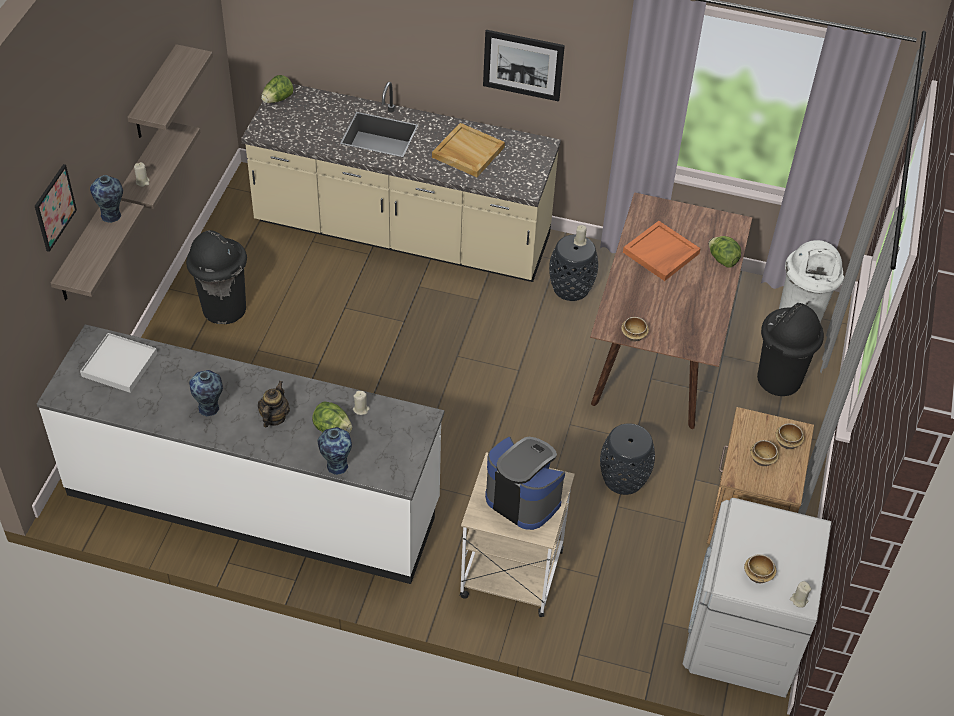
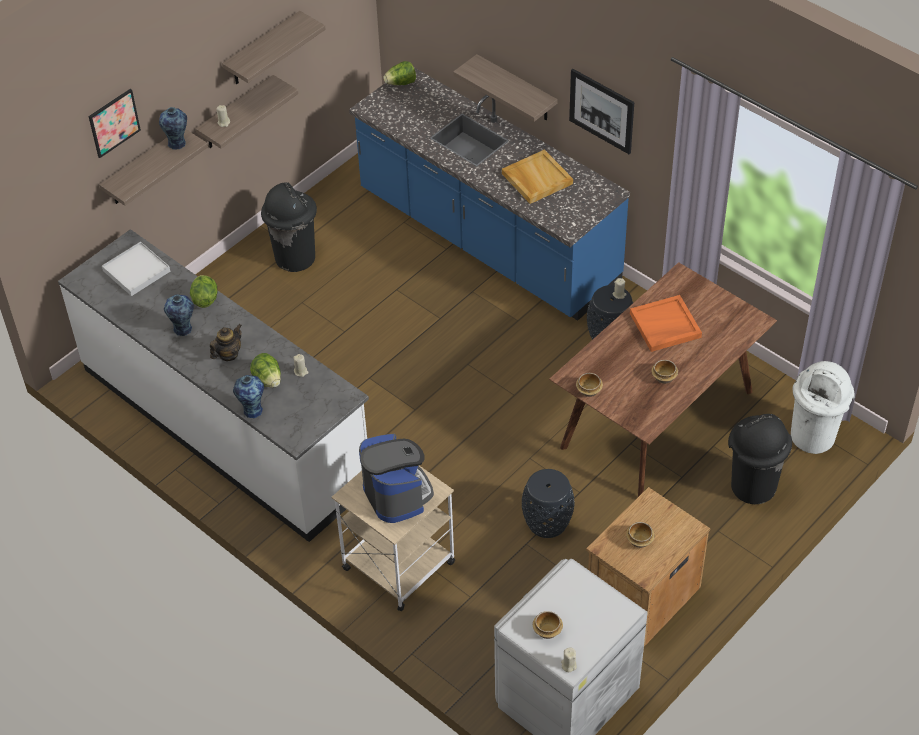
camera: 30 degrees right, 0 degrees up
beige counter [241,82,561,282] -> blue counter [349,68,630,321]
lettuce [709,236,741,268] -> lettuce moved to [190,275,218,308]
bowl [775,423,804,449] -> bowl moved to [651,360,678,384]
none -> shelf [453,54,558,122]

